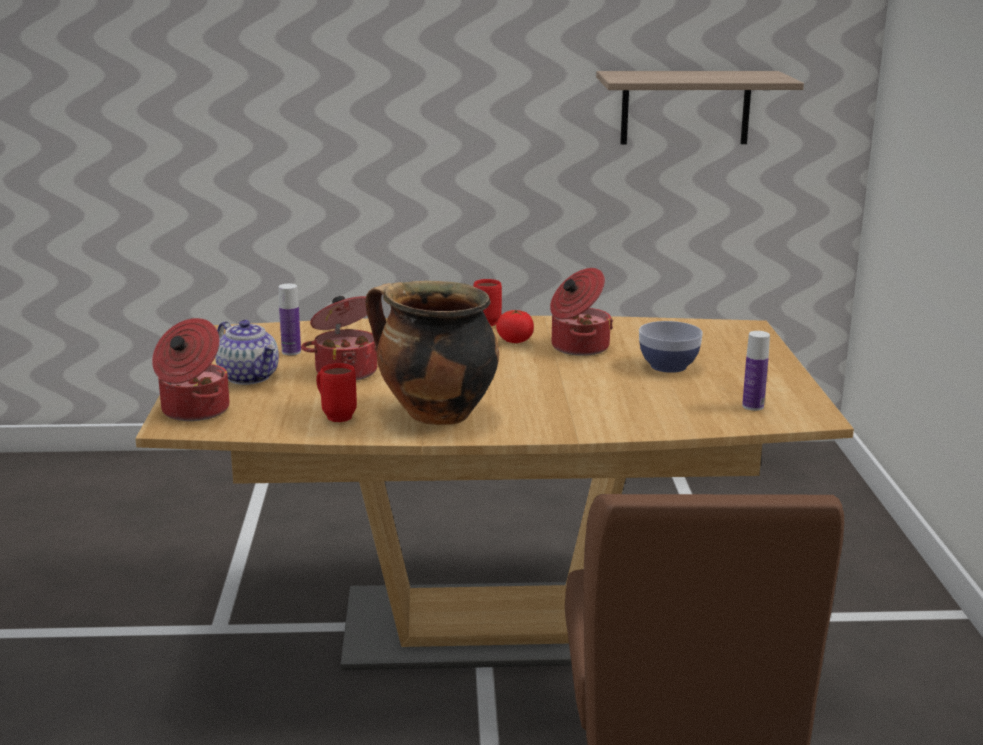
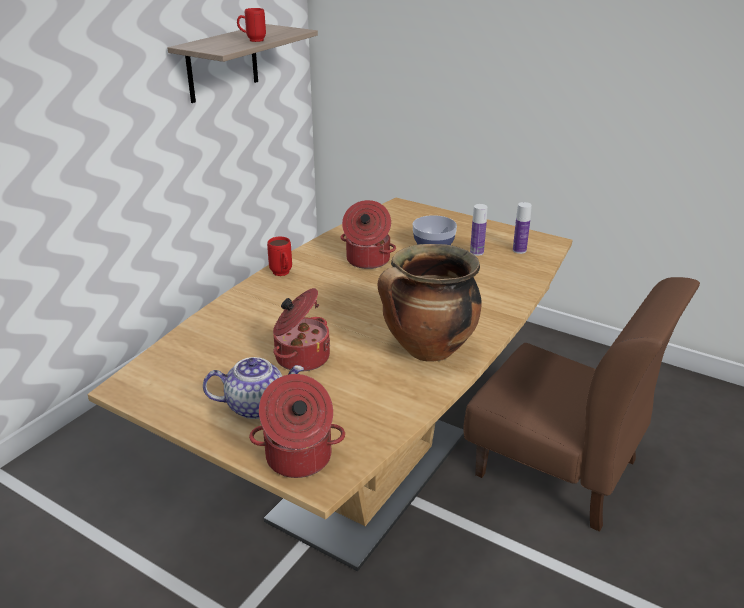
camera: 55 degrees left, 10 degrees up
bottle [279,284,301,355] -> bottle moved to [470,204,488,256]
red mug [316,363,357,422] -> red mug moved to [237,8,266,42]
tomato [496,310,534,343] -> none

